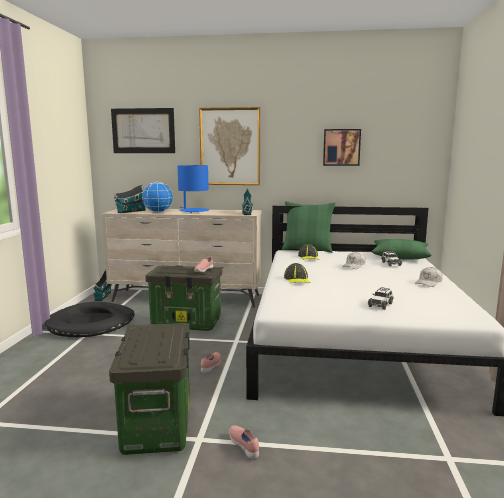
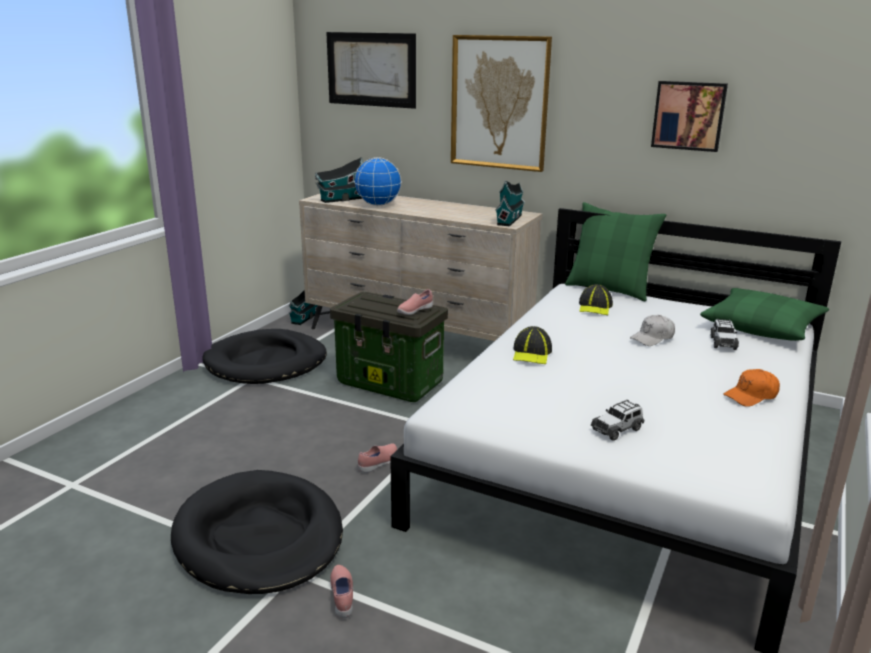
camera: 20 degrees right, 10 degrees up
storage box [109,323,190,455] -> black dog bed [171,470,343,594]
blue table lamp [178,165,209,213] -> none
white cap [415,267,443,287] -> orange cap [723,369,780,407]

